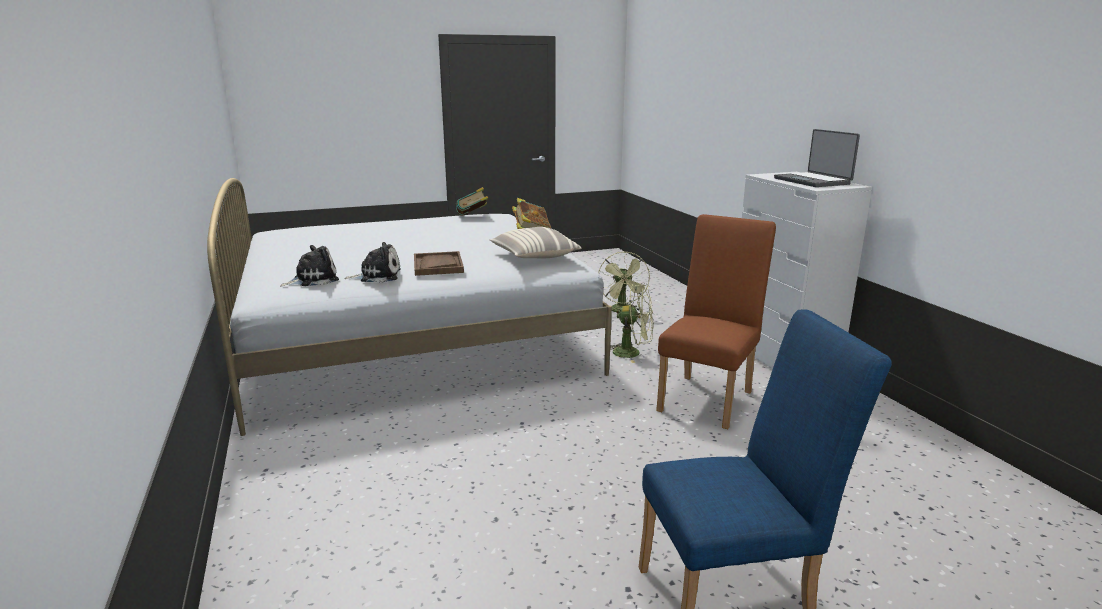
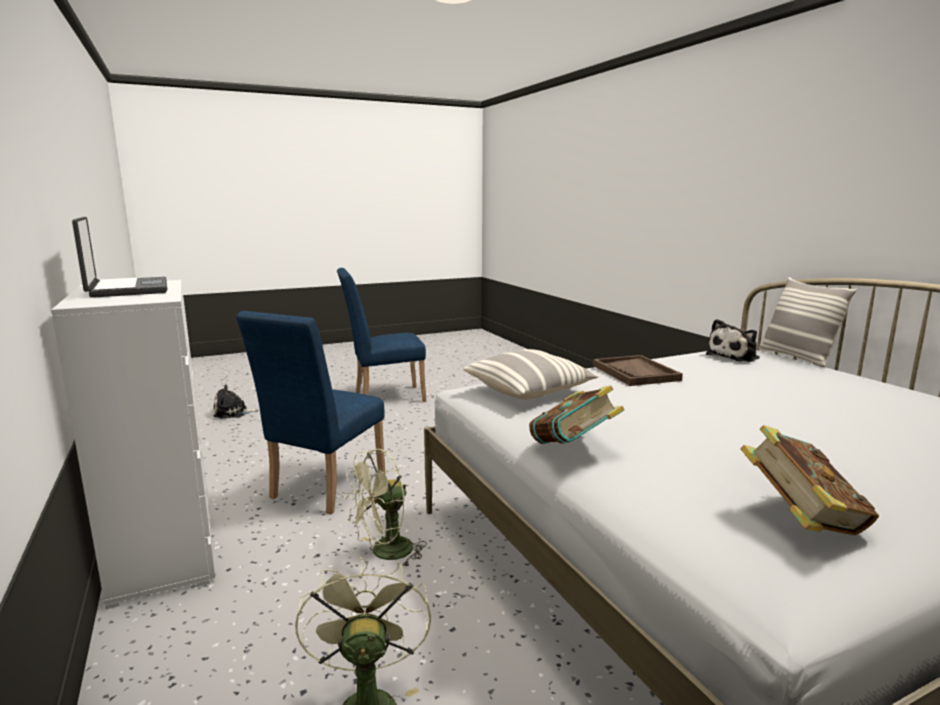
camera: 175 degrees right, 5 degrees down
plush toy [344,242,401,283] -> plush toy moved to [213,384,259,419]
green fan [610,284,654,363] -> green fan turned 45 degrees counterclockwise [343,449,427,567]
brown chair [656,214,776,429] -> blue chair [236,311,386,514]
none -> pillow [758,277,857,367]

